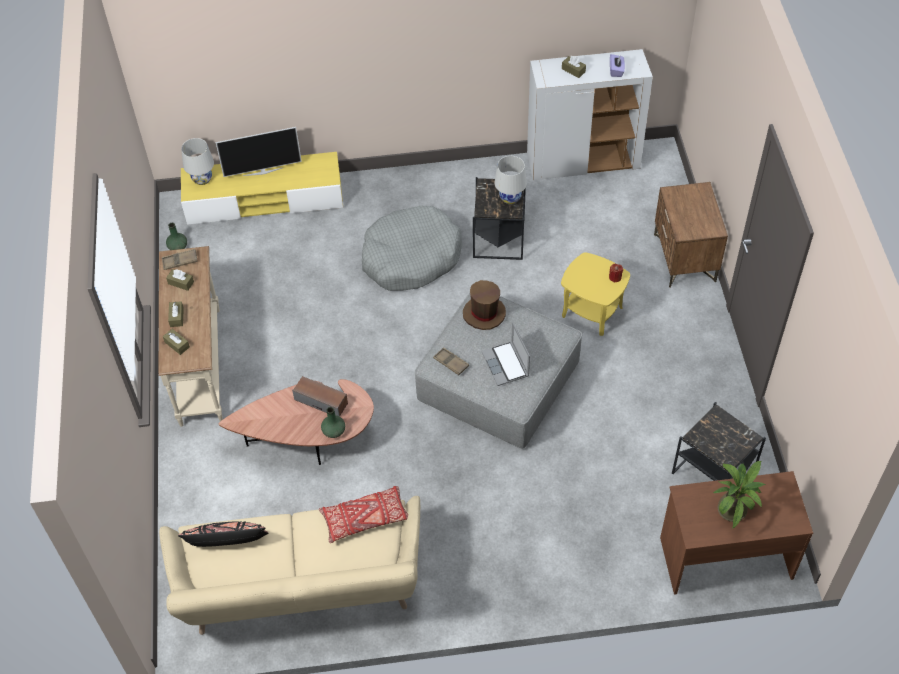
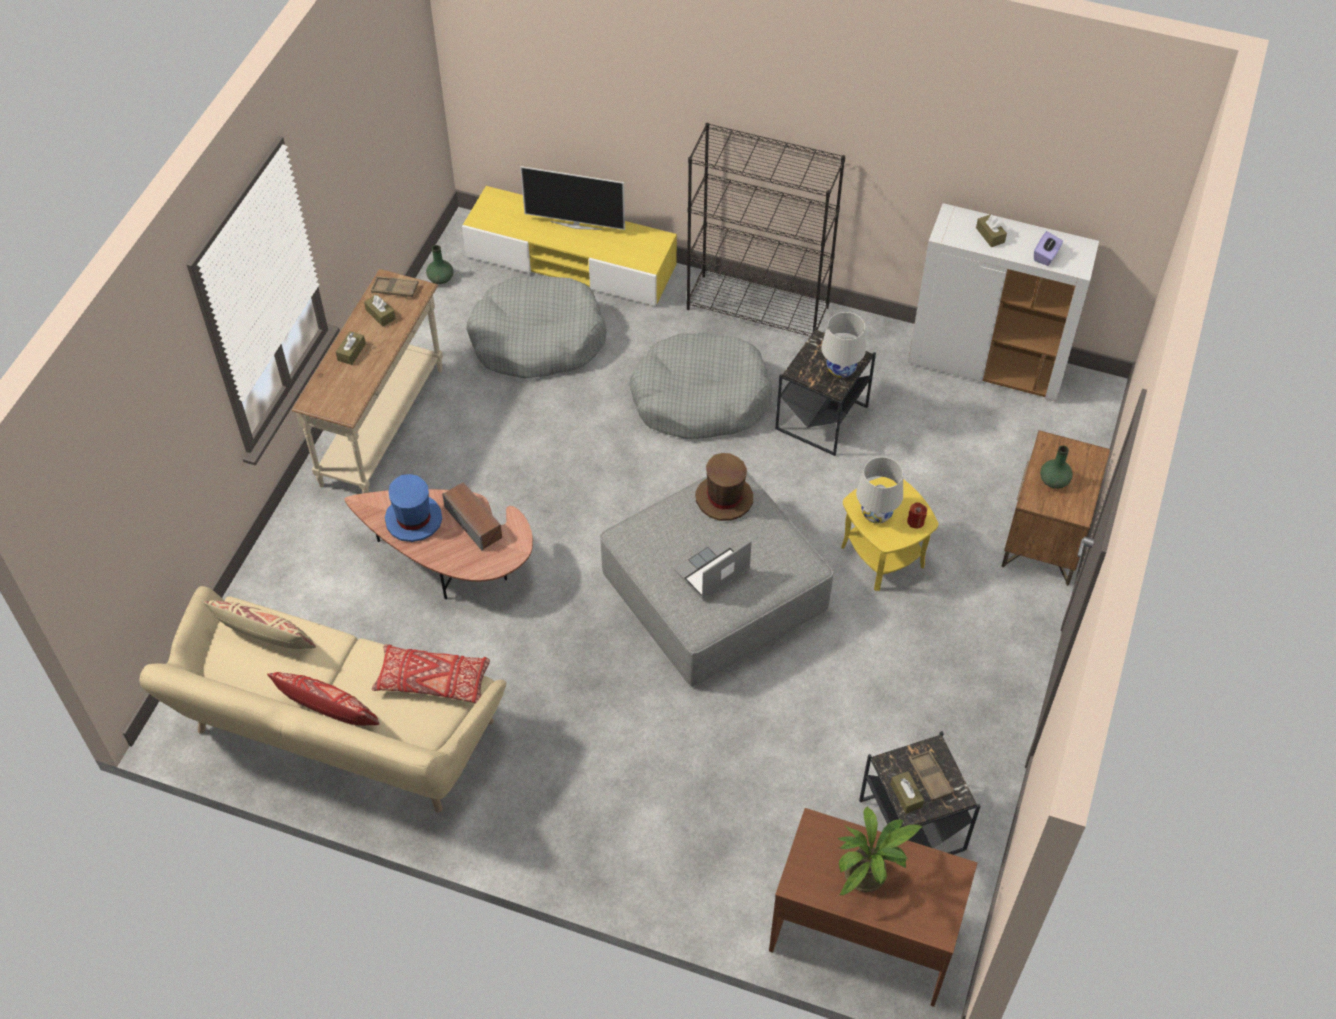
camera: 25 degrees right, 0 degrees up
brown tissue box [163,329,190,355] -> brown tissue box moved to [890,771,924,813]
black pillow [178,521,268,547] -> beige pillow [203,600,316,649]
white table lamp [181,138,214,185] -> white table lamp moved to [856,457,903,523]
green vase [321,407,345,438] -> green vase moved to [1040,445,1073,489]
brown tray [433,347,469,375] -> brown tray moved to [909,750,953,801]
laptop [481,322,530,386] -> laptop turned 45 degrees clockwise [674,538,752,600]
none -> red pillow [267,672,380,726]
none -> blue hat [385,474,442,542]
none -> grey dog bed [466,275,607,378]
none -> black bookcase [686,123,845,336]

